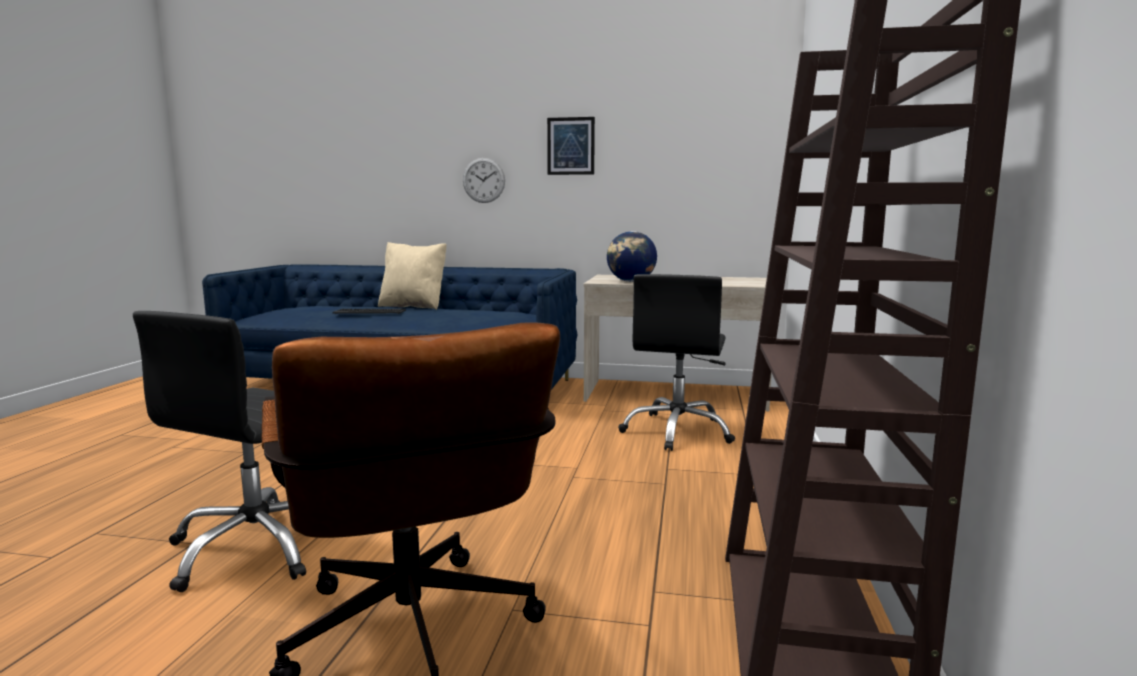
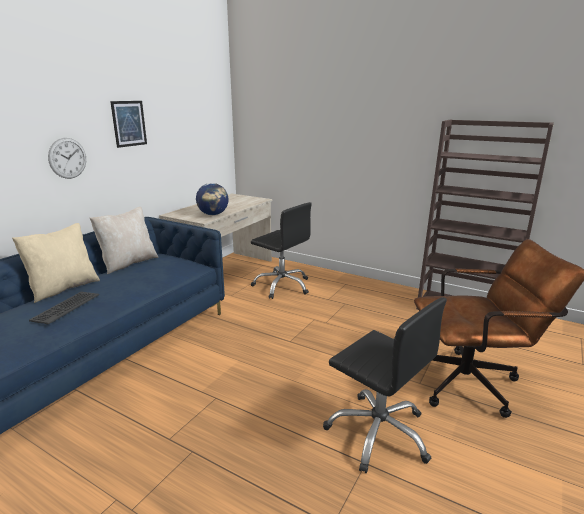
camera: 70 degrees left, 10 degrees up
none -> beige pillow [90,207,158,274]

